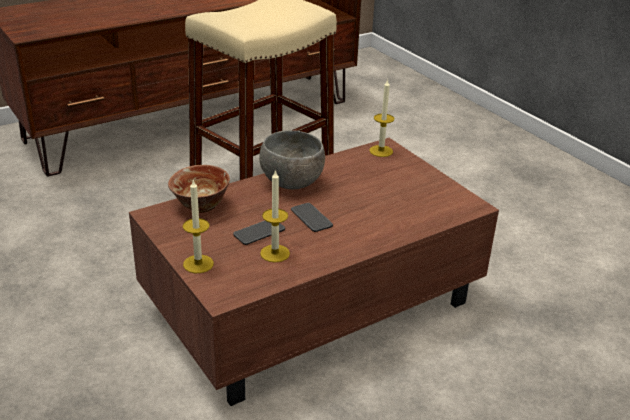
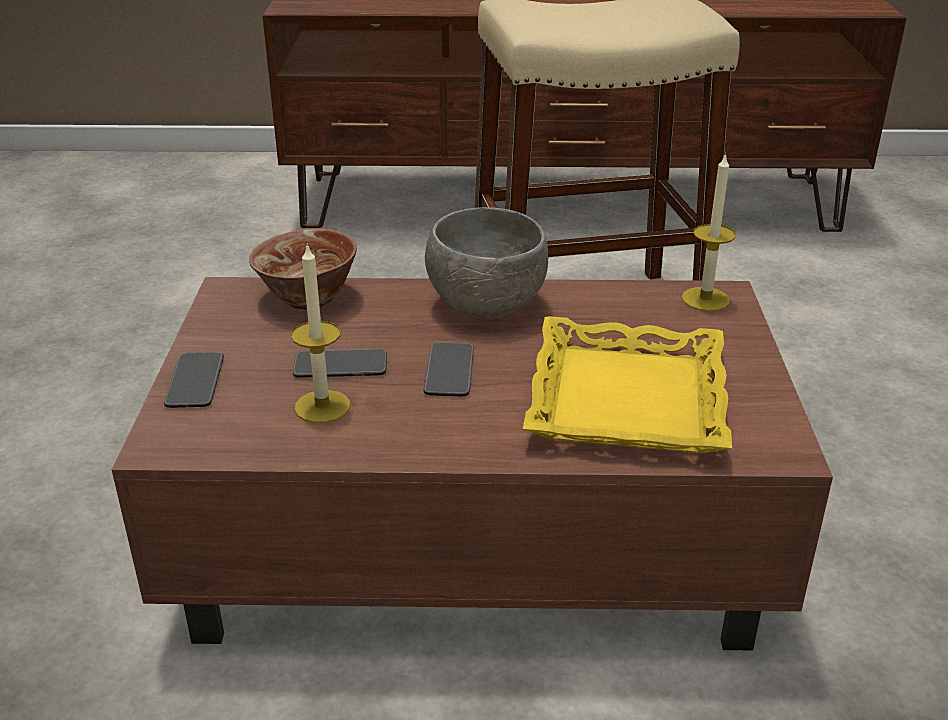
camera: 35 degrees right, 0 degrees up
candle [183,180,214,273] -> phone [164,352,224,408]
none -> yellow tray [523,316,732,453]

